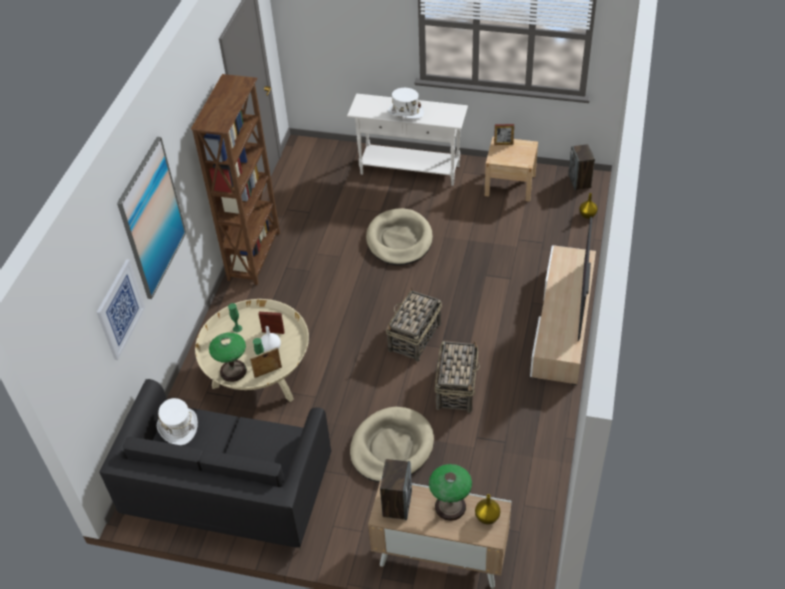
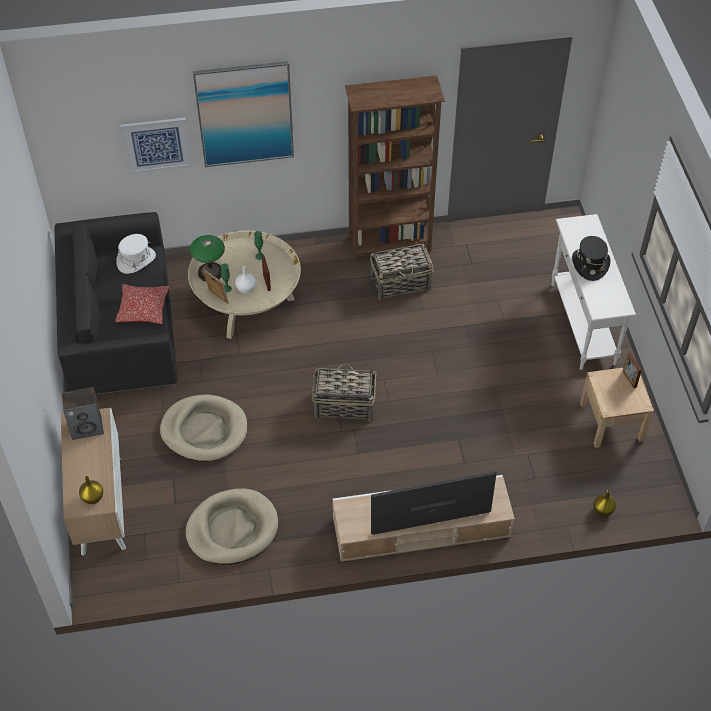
camera: 65 degrees right, 5 degrees up
beige dog bed [366,208,433,265] -> beige dog bed moved to [186,488,278,565]
white hat [388,88,424,119] -> black hat [572,236,610,281]
table lamp [429,464,472,521] -> none
basket [435,341,480,413] -> basket moved to [370,244,434,301]
speaker [568,144,595,190] -> none
none -> pillow [115,284,169,324]

